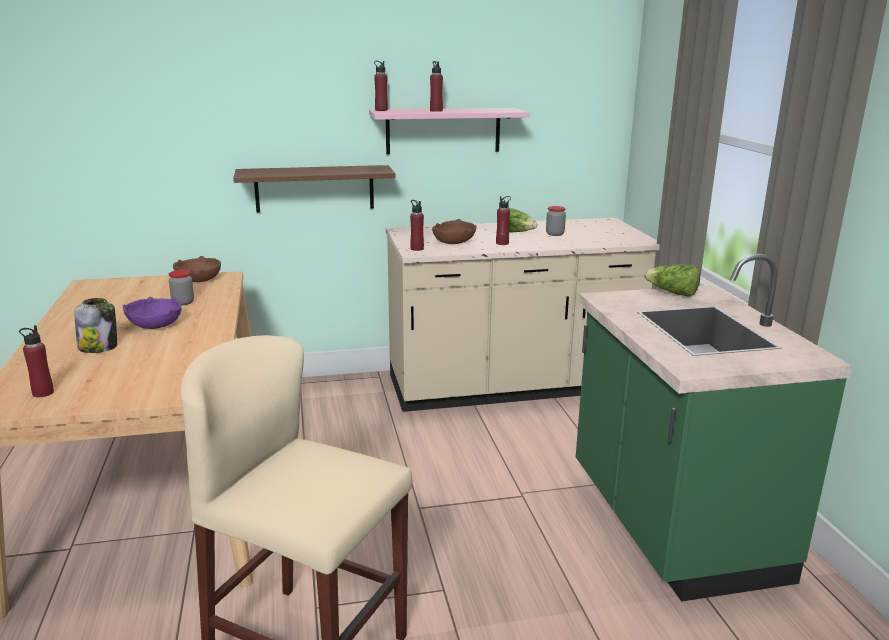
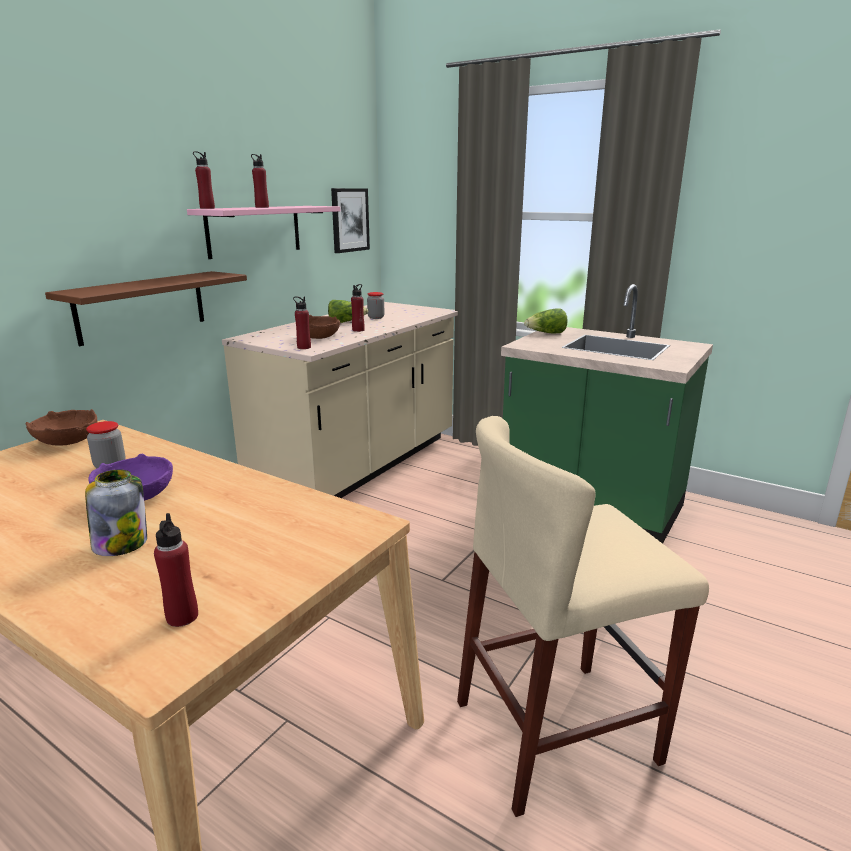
camera: 45 degrees left, 0 degrees up
none -> picture [331,188,370,253]

